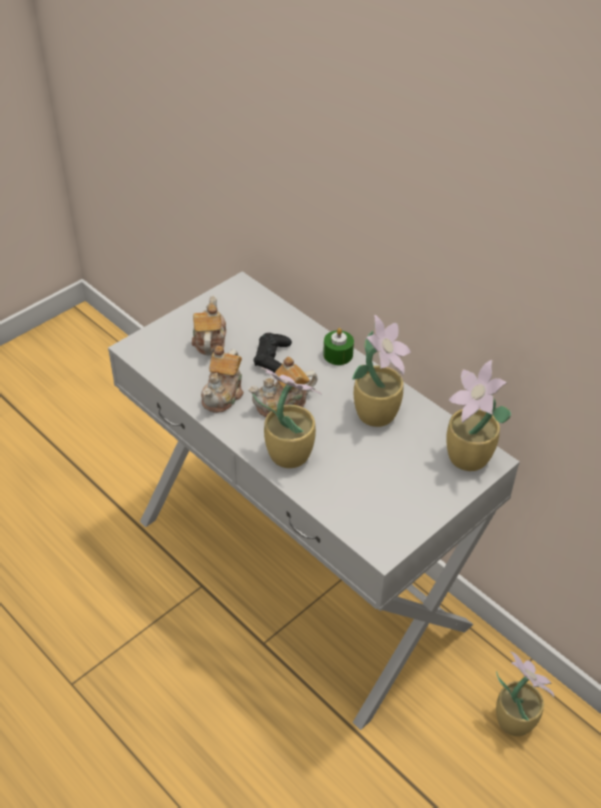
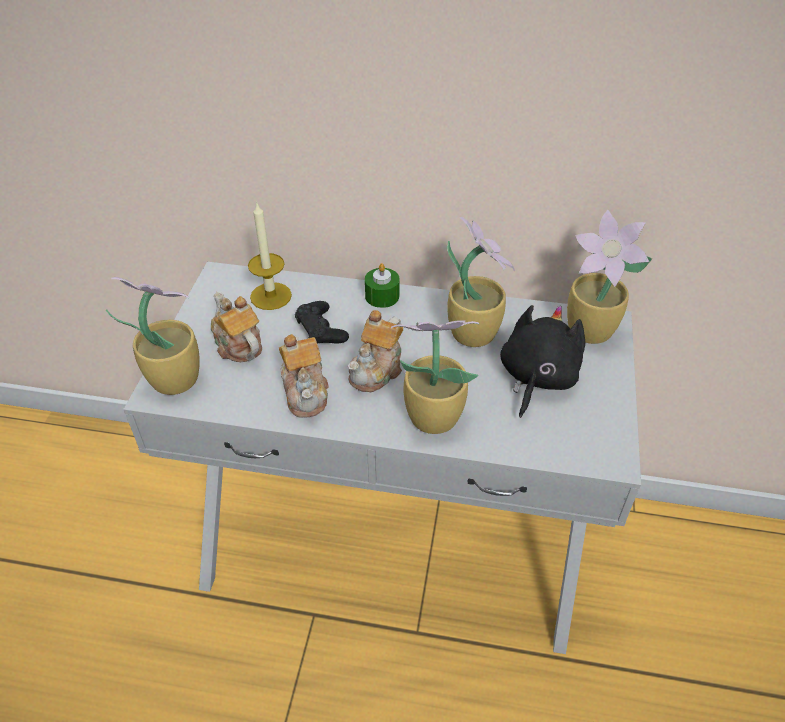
camera: 35 degrees left, 0 degrees up
potted plant [496,651,554,736] -> potted plant moved to [106,277,200,395]
none -> candle [248,204,292,310]
none -> black plush toy [500,305,585,418]

